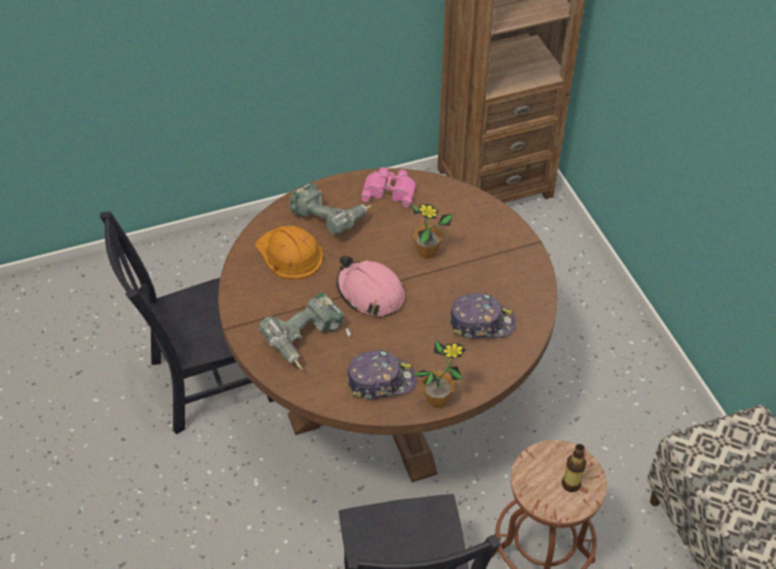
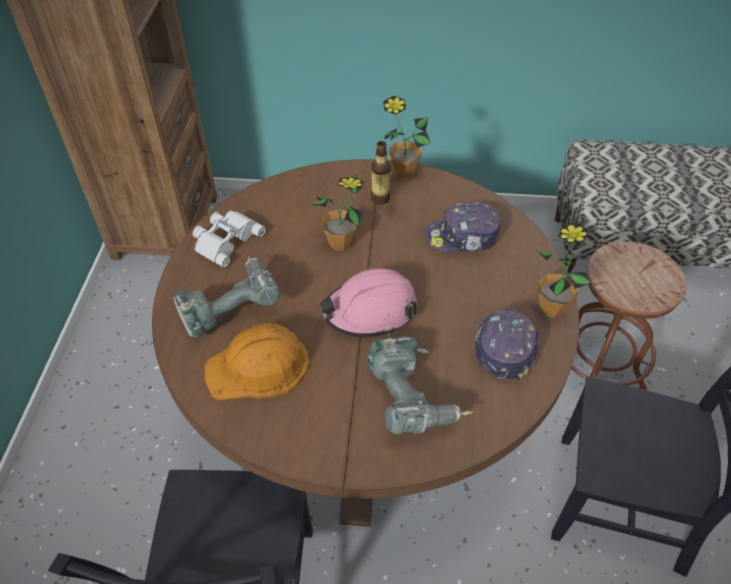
camera: 65 degrees left, 0 degrees up
pink binoculars [361,167,416,207] -> white binoculars [193,210,266,268]
cap [449,293,516,338] -> cap turned 120 degrees counterclockwise [425,202,501,252]
bottle [562,444,586,492] -> bottle moved to [371,141,391,205]
none -> potted plant [383,96,430,179]

